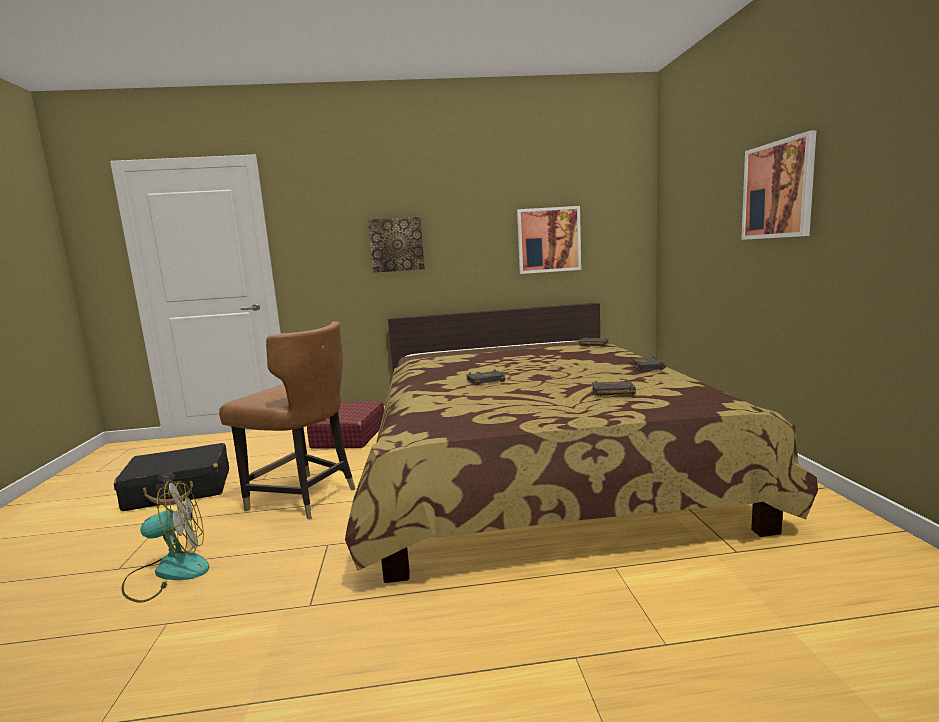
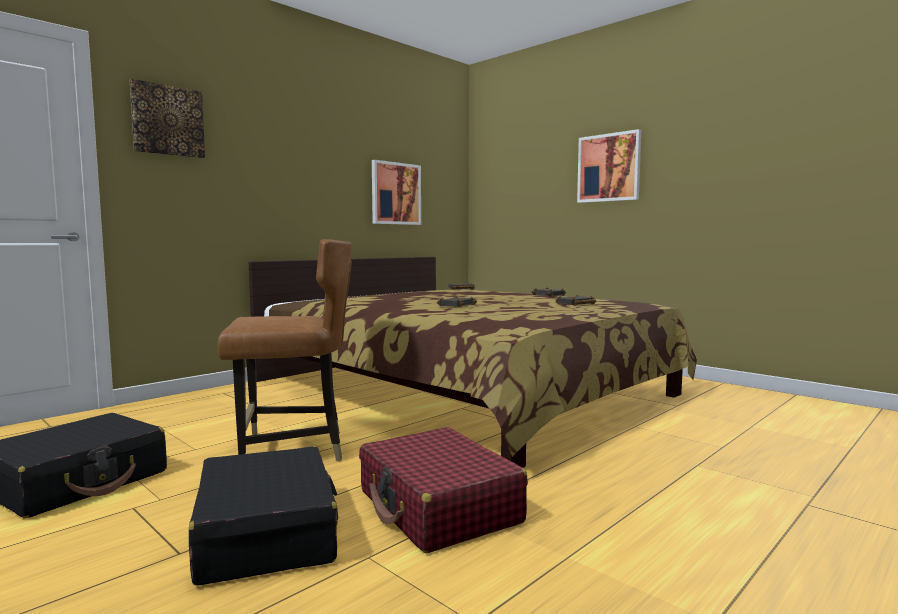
camera: 40 degrees left, 5 degrees down
fan [122,480,209,602] -> black suitcase [189,446,338,586]
red suitcase [307,401,384,449] -> red suitcase moved to [359,427,528,553]
picture [368,217,425,273] -> picture moved to [130,79,205,158]

